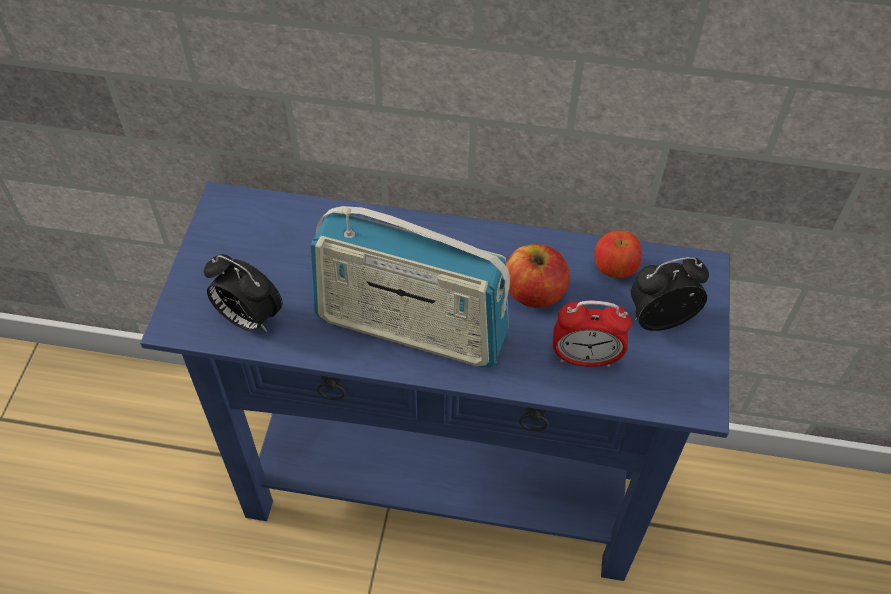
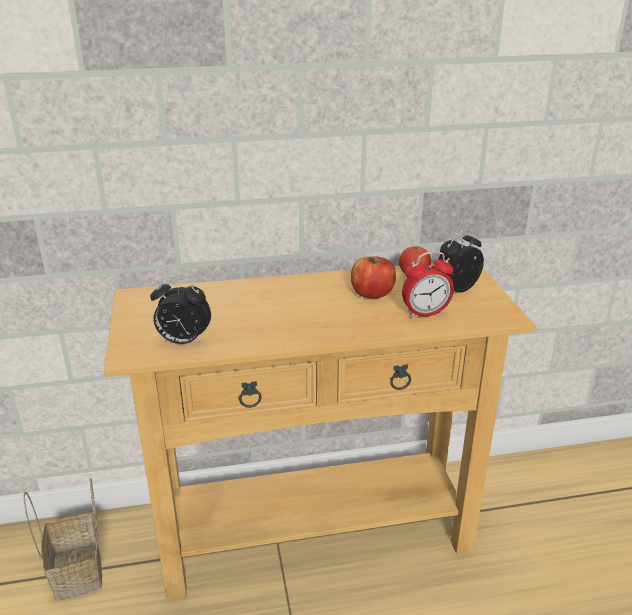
camera: 20 degrees left, 25 degrees down
blue console table [140,182,730,581] -> beige console table [104,263,536,601]
radio [311,206,510,367] -> none
none -> basket [24,477,102,601]

